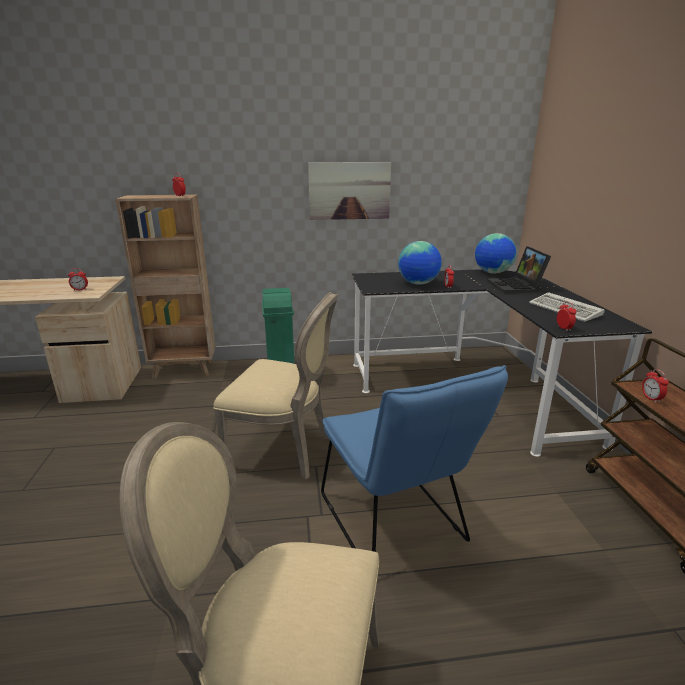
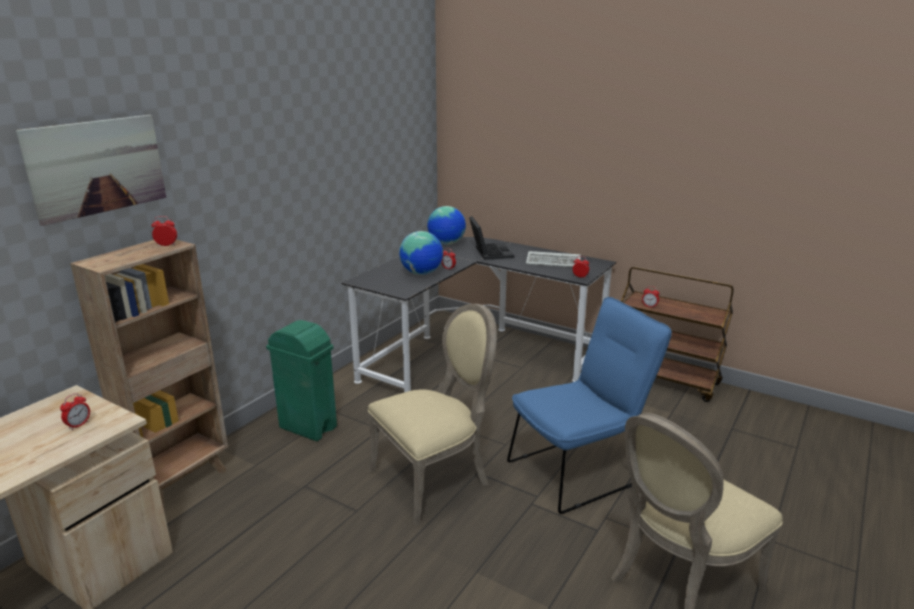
camera: 50 degrees left, 0 degrees up
picture [308,162,391,220] -> picture moved to [16,115,166,226]
blue chair [321,365,508,552] -> blue chair turned 45 degrees counterclockwise [507,297,672,514]
laptop [487,246,551,293] -> laptop turned 135 degrees counterclockwise [469,216,514,260]

